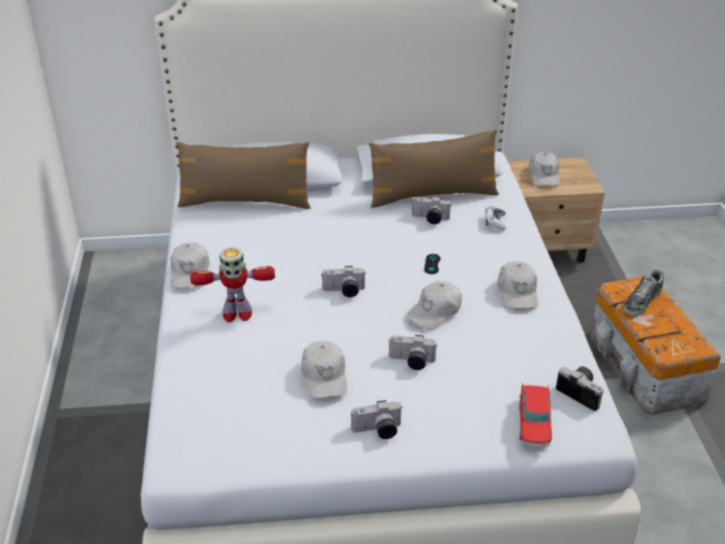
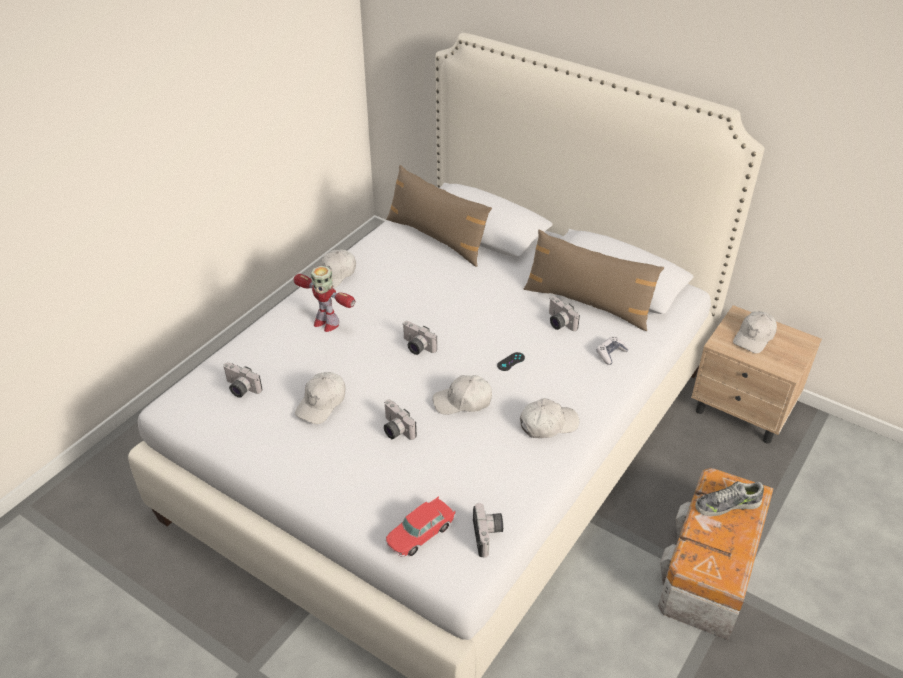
camera: 40 degrees right, 5 degrees up
camera [351,400,403,439] -> camera moved to [223,362,263,398]
white cap [497,261,538,309] -> white cap turned 150 degrees counterclockwise [520,398,579,438]

